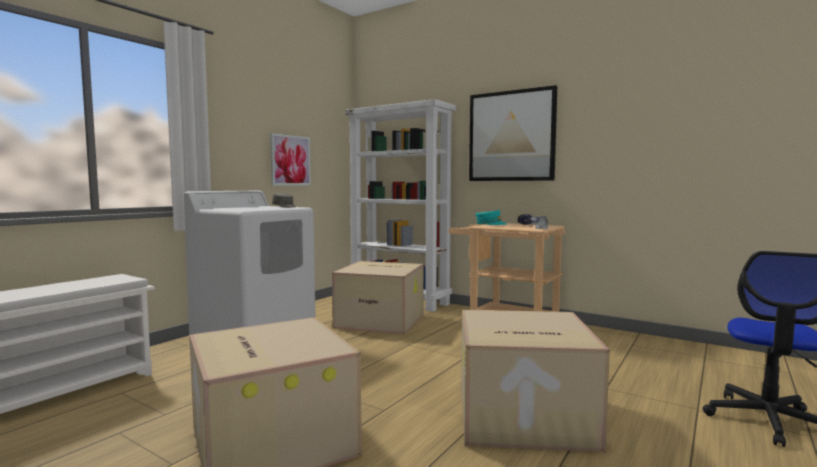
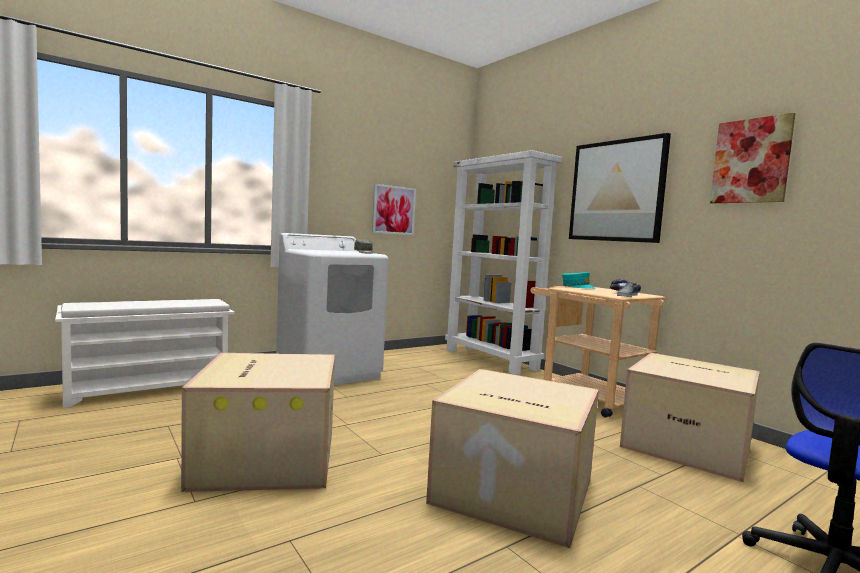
camera: 20 degrees right, 0 degrees up
cardboard box [332,261,424,335] -> cardboard box moved to [620,353,760,482]
none -> picture [710,113,795,203]

